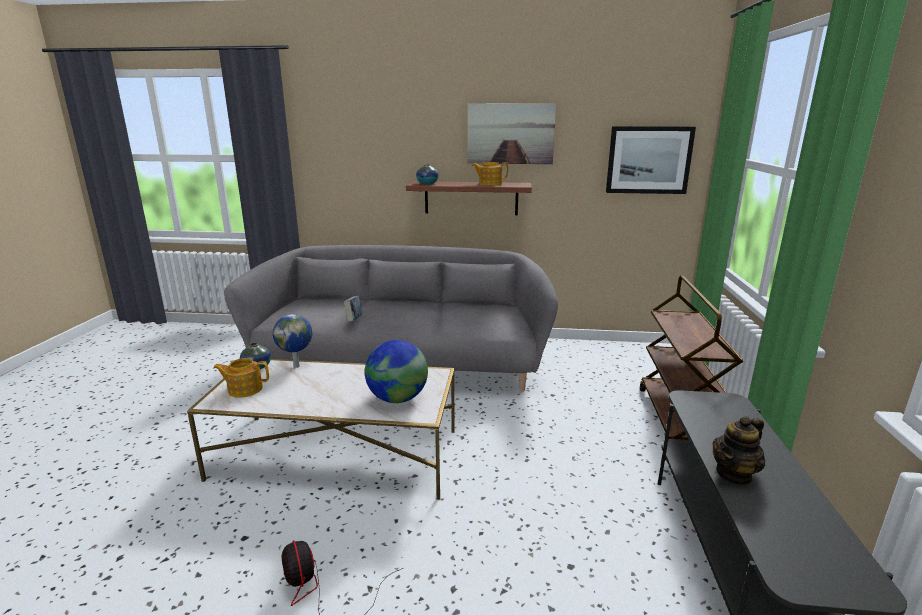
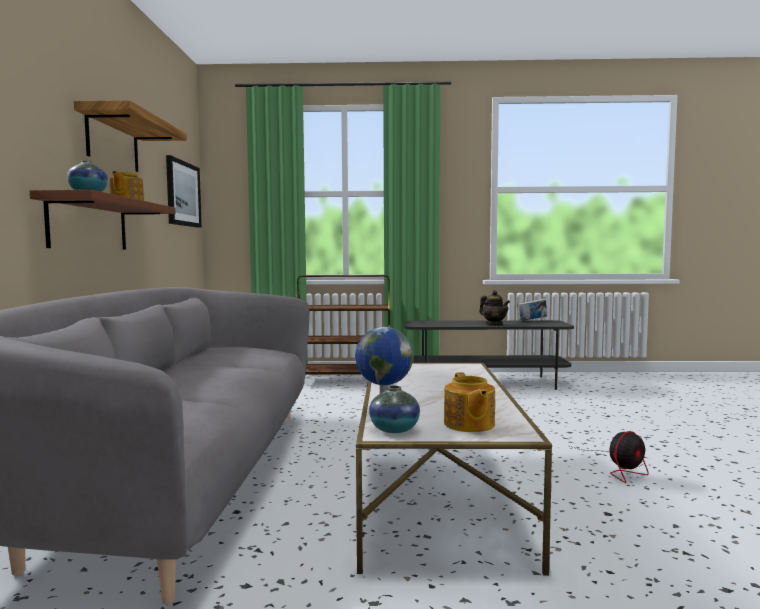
camera: 95 degrees left, 15 degrees down
book [344,296,362,322] -> book moved to [517,299,547,321]
globe [365,340,428,403] -> none
picture [468,103,556,164] -> shelf [74,100,187,172]

